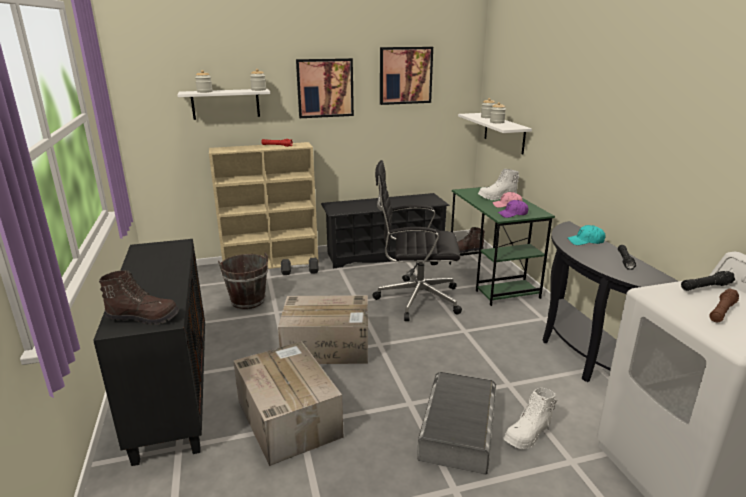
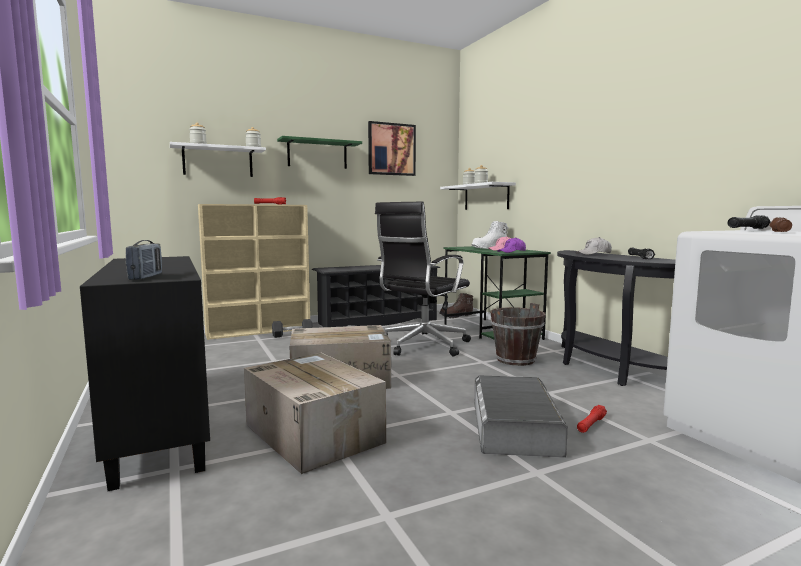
camera: 10 degrees left, 15 degrees down
brown boot [99,270,179,325] -> radio [126,240,162,280]
brown bucket [218,253,268,309] -> brown bucket moved to [490,303,546,366]
picture [296,58,354,118] -> green shelf [277,136,362,169]
black office chair [373,160,462,321] -> black office chair turned 45 degrees counterclockwise [375,202,471,356]
white boot [504,388,558,449] -> red flashlight [577,405,607,433]
turquoise cap [567,225,606,245] -> white cap [576,237,612,255]

